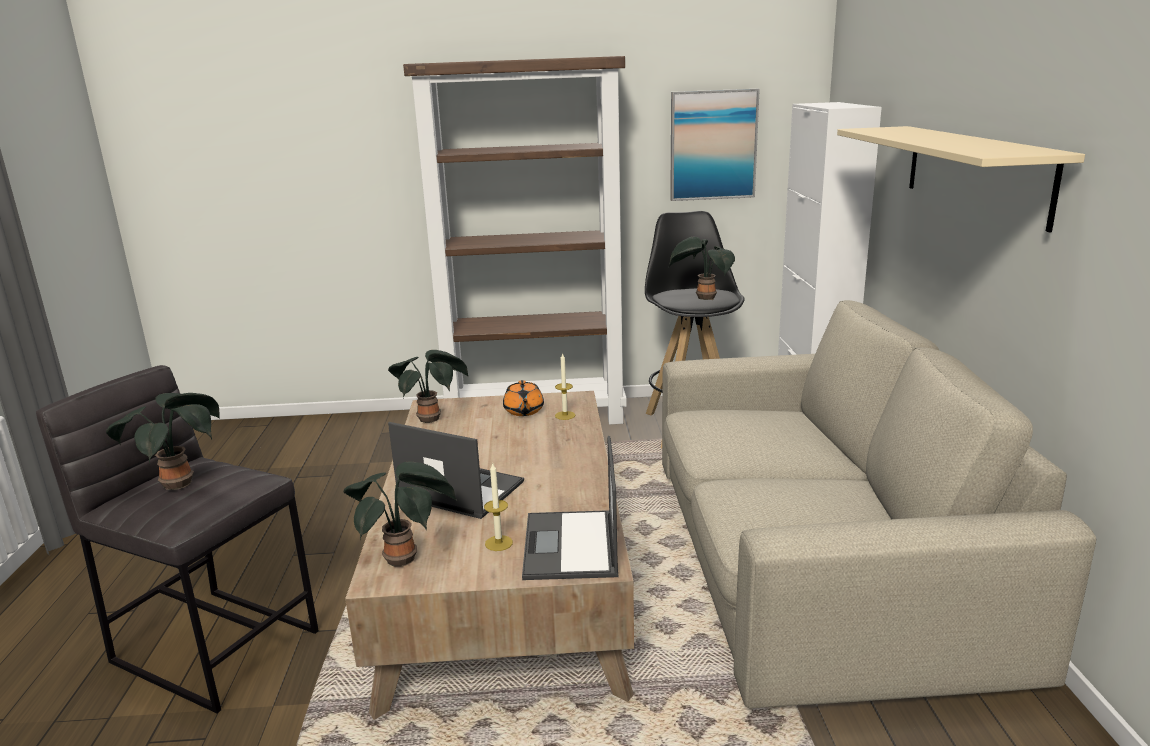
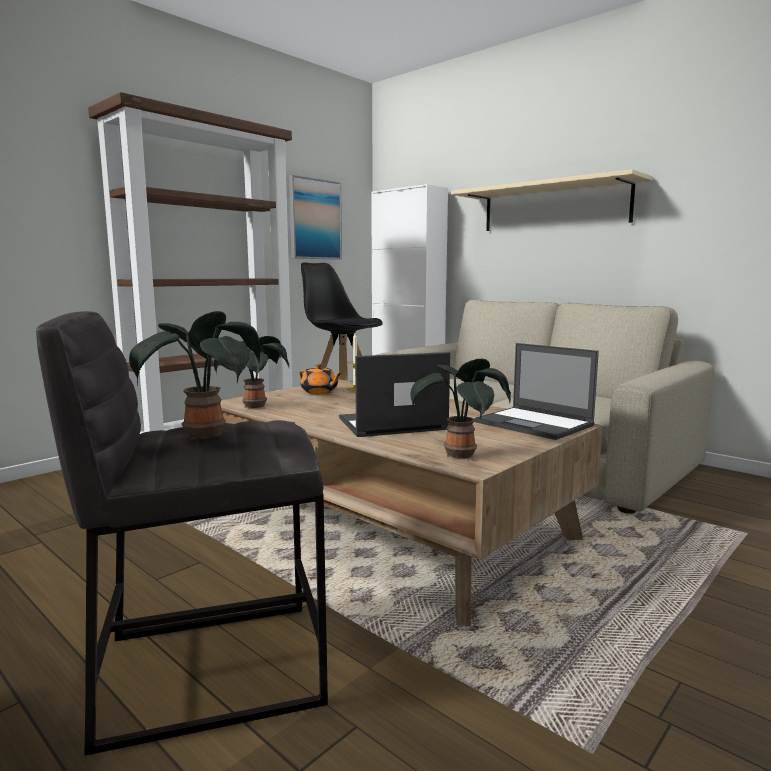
camera: 45 degrees left, 10 degrees down
candle [484,462,513,551] -> none
potted plant [669,237,735,300] -> none

